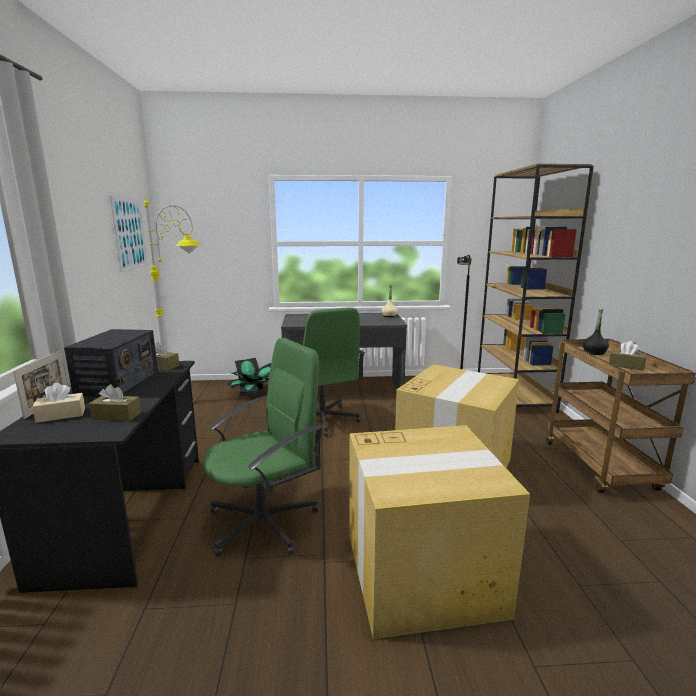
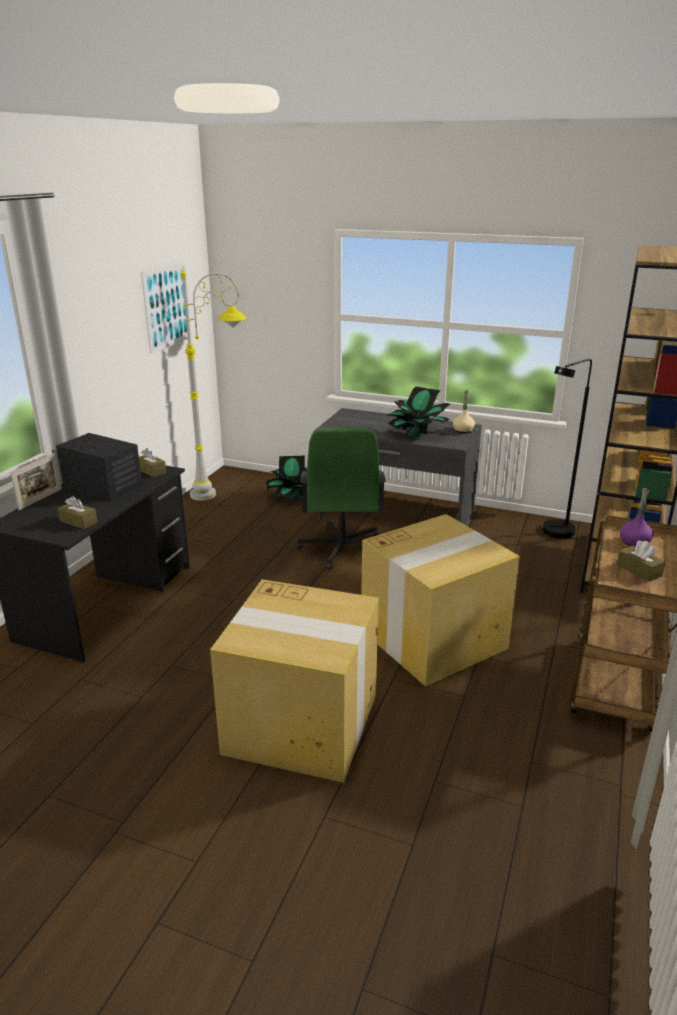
camera: 25 degrees right, 10 degrees up
beige tissue box [32,383,85,423] -> none
radio [64,329,158,397] -> radio turned 90 degrees counterclockwise [56,433,142,500]
green office chair [203,338,323,557] -> none
black bottle [582,309,609,355] -> purple bottle [621,488,654,546]
none -> potted plant [384,386,450,437]

